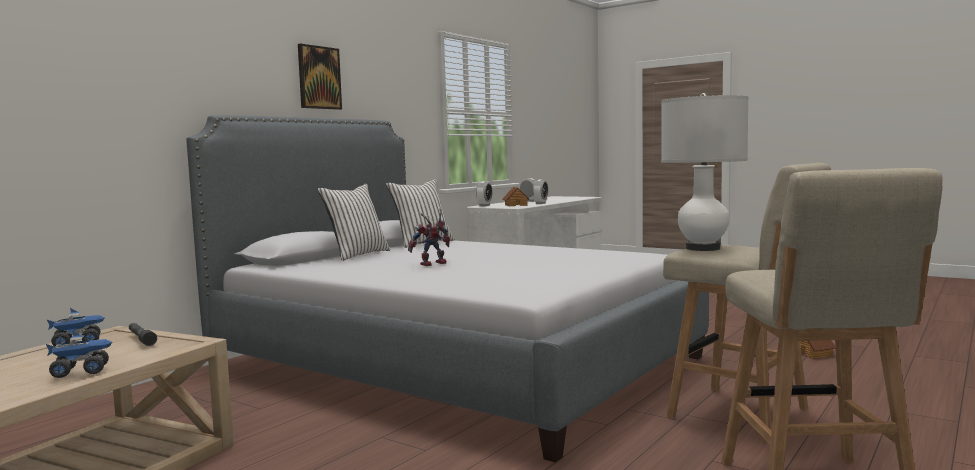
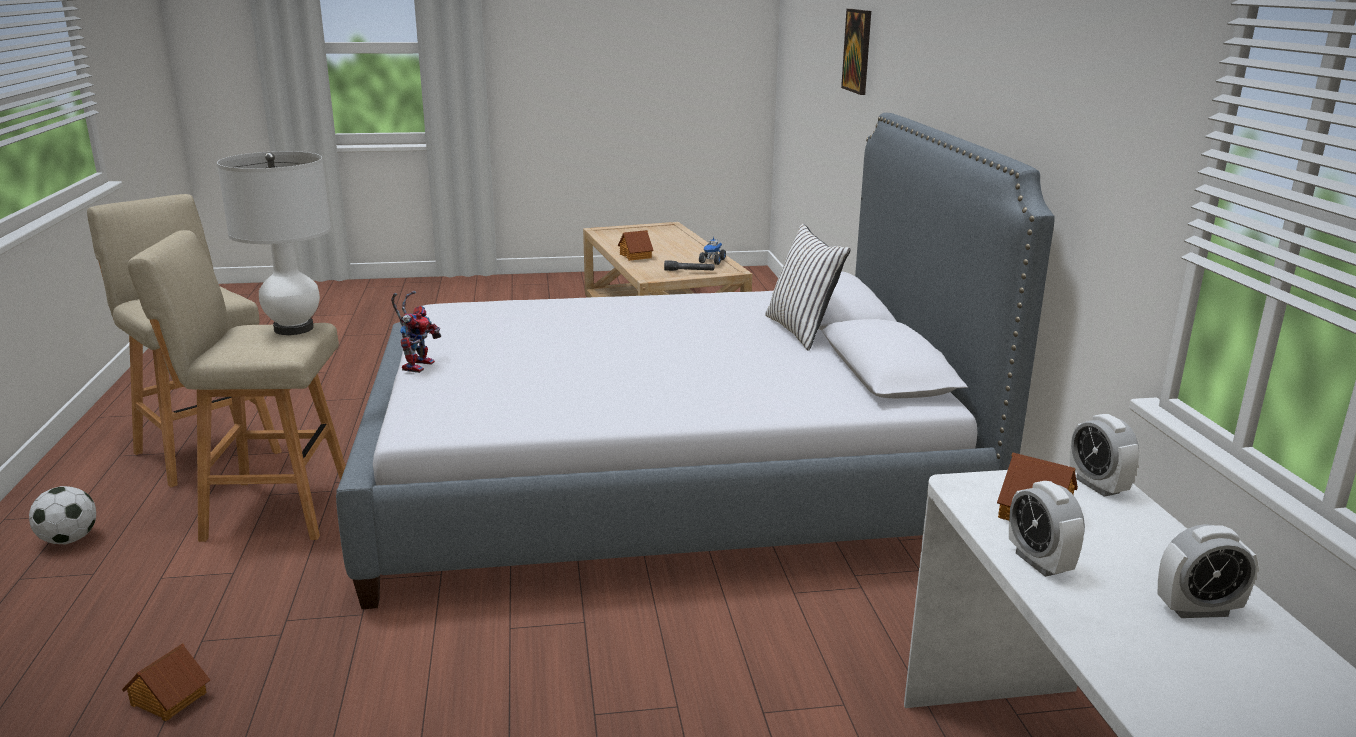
camera: 135 degrees right, 15 degrees up
toy truck [46,331,112,378] -> toy house [618,230,654,261]
picture [298,44,342,110] -> picture moved to [841,9,871,95]
white pillow [386,179,455,248] -> none
toy robot [408,208,450,266] -> toy robot moved to [391,291,441,373]
none -> football [29,486,96,544]

